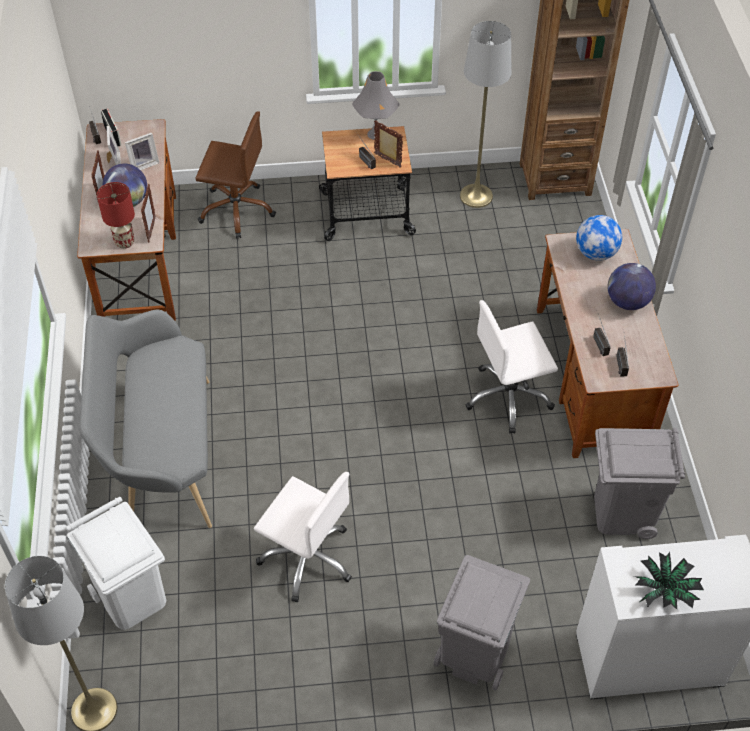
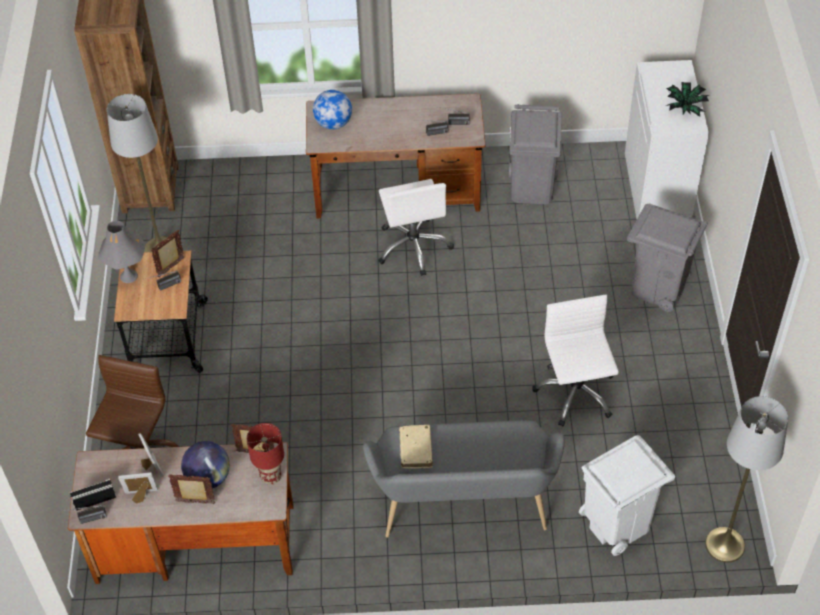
camera: 85 degrees left, 0 degrees up
white office chair [254,472,352,602] -> white office chair turned 45 degrees counterclockwise [532,295,619,426]
globe [608,263,656,310] -> none
none -> beige book [399,425,433,468]

